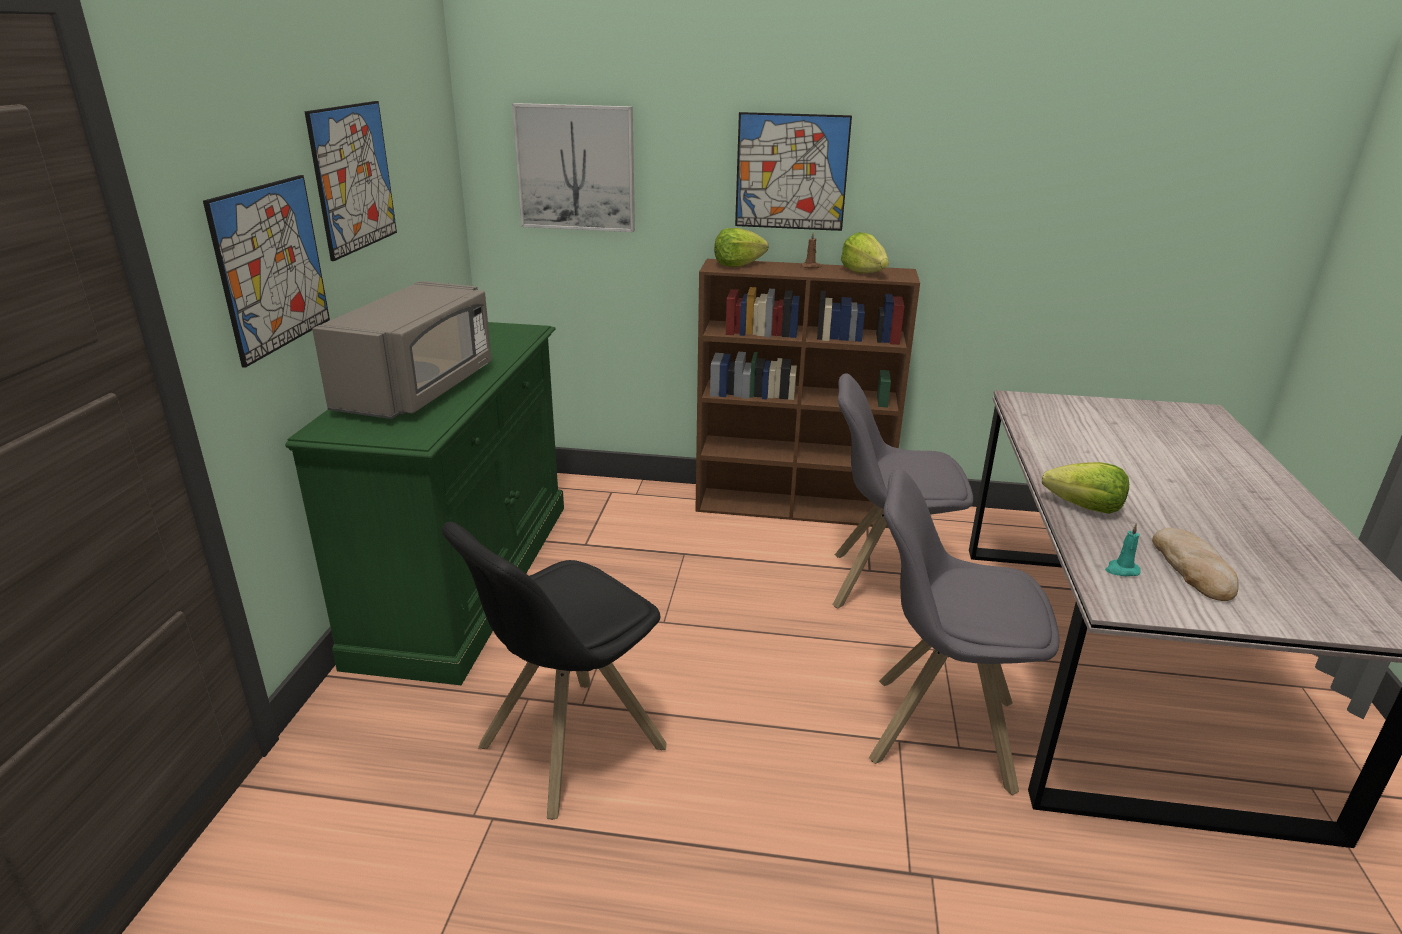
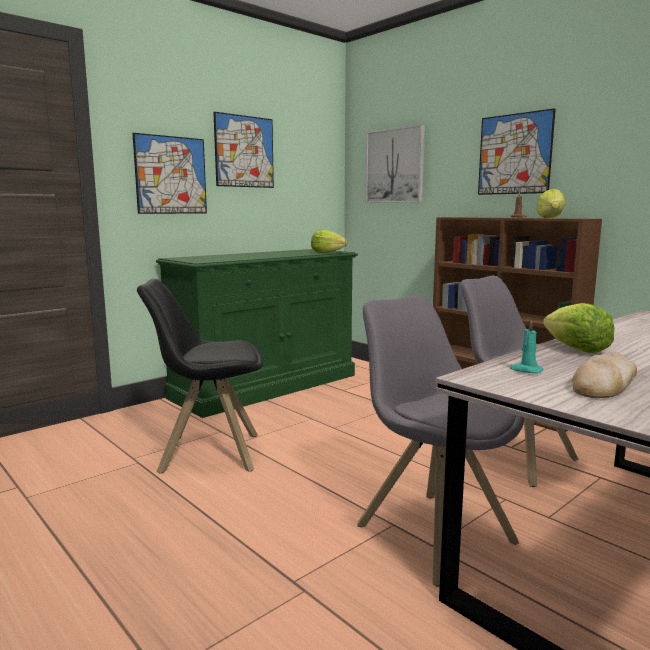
camera: 40 degrees right, 15 degrees down
grey microwave [312,281,492,419] -> none
lettuce [714,228,769,267] -> lettuce moved to [311,229,347,253]

